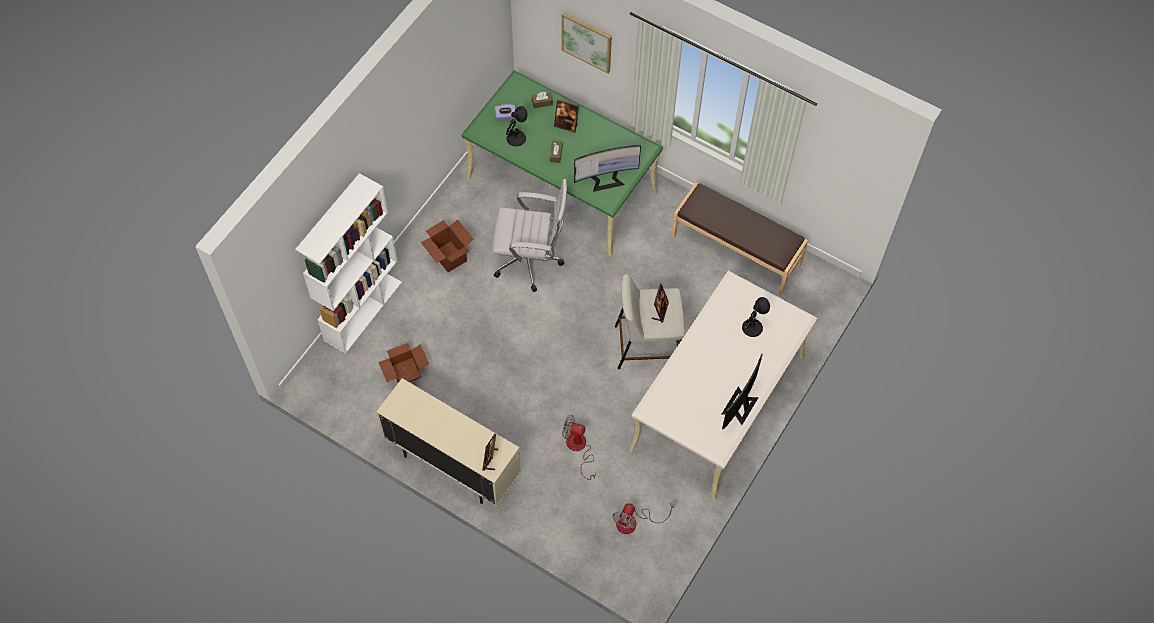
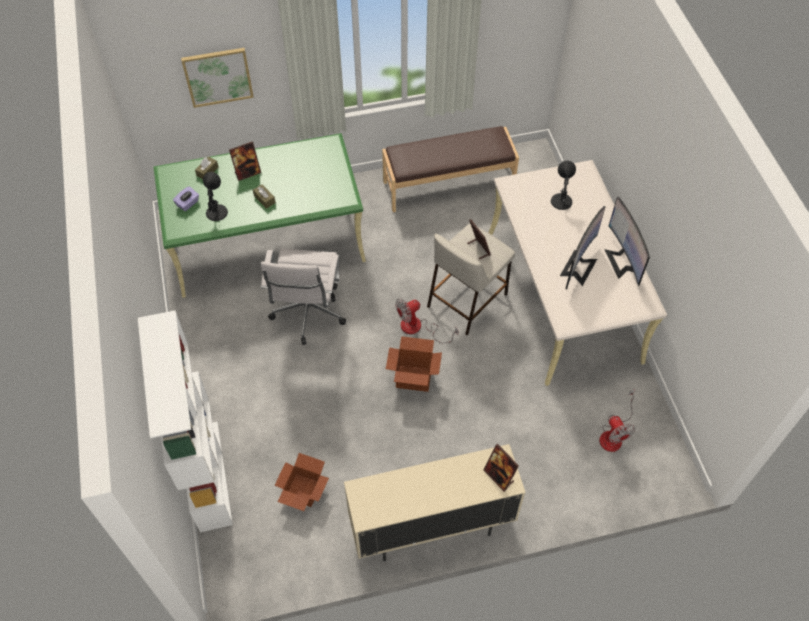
camera: 45 degrees left, 5 degrees down
cardboard box [421,219,474,272] -> cardboard box moved to [386,336,442,392]
white office chair [492,179,567,292] -> white office chair turned 135 degrees clockwise [261,248,346,345]
fan [562,415,596,480] -> fan moved to [396,298,458,343]
monitor [574,145,641,192] -> monitor moved to [560,206,606,290]

